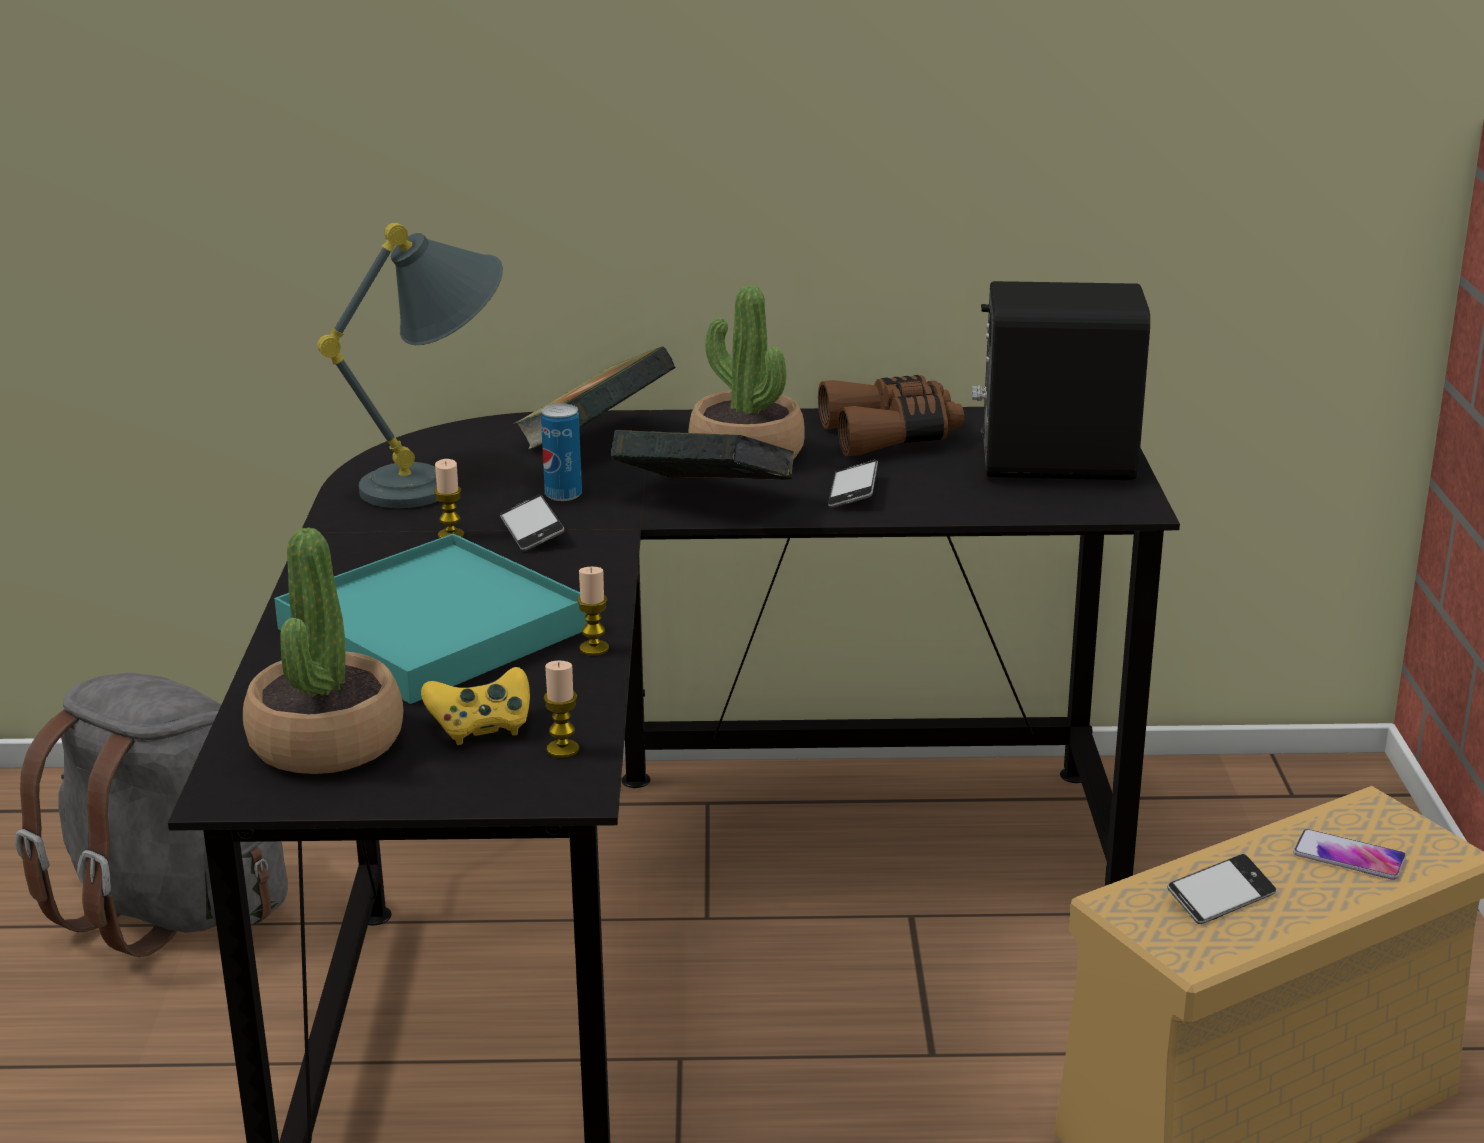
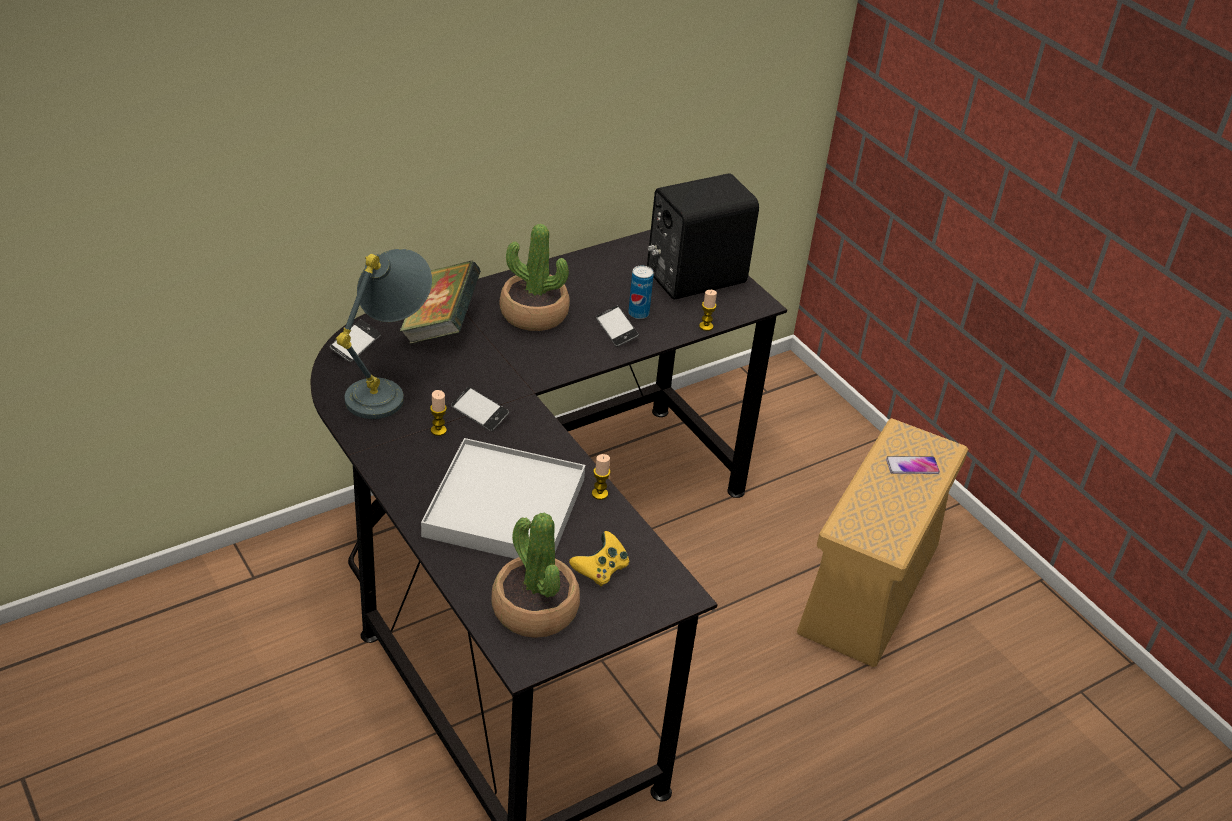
camera: 35 degrees left, 15 degrees up
grey backpack [15,672,288,957] -> none
turquoise tray [274,534,587,704] -> white tray [421,438,585,559]
can [541,403,582,501] -> can moved to [628,266,654,319]
candle [544,660,579,758] -> candle moved to [699,290,717,331]
book [611,430,796,480] -> none
brown binoculars [818,375,964,456] -> none
phone [1167,854,1276,924] -> phone moved to [330,319,381,362]

